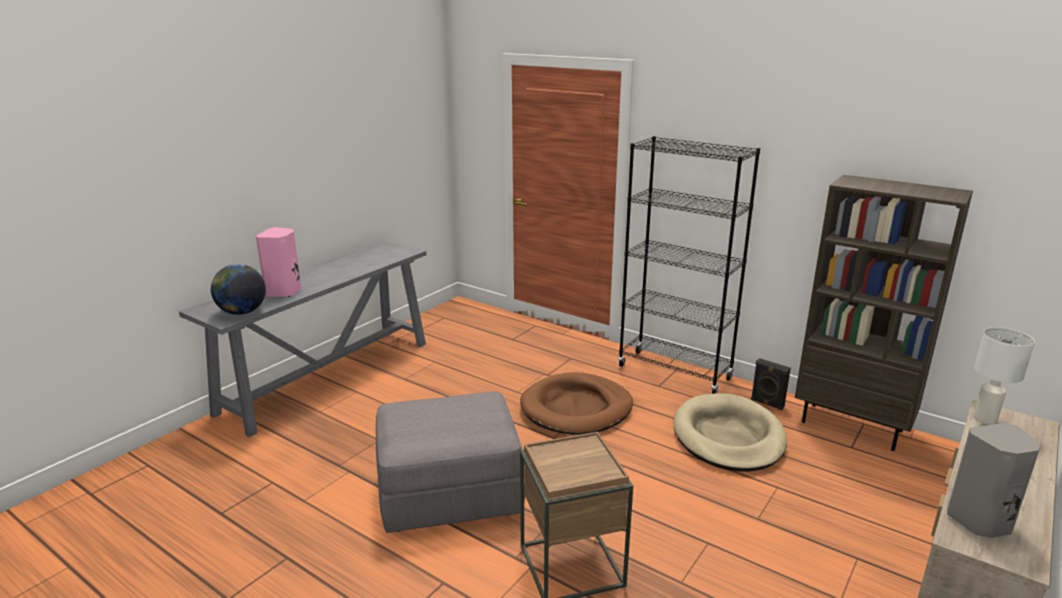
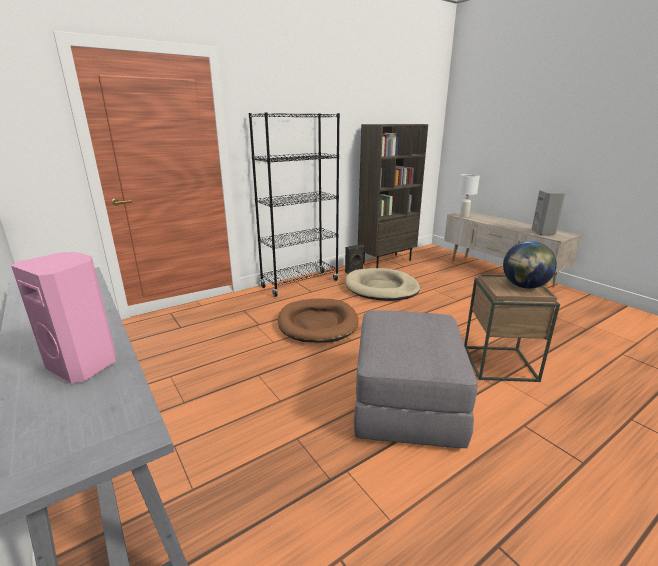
camera: 70 degrees left, 0 degrees up
globe [211,264,266,315] -> globe moved to [503,241,557,289]

